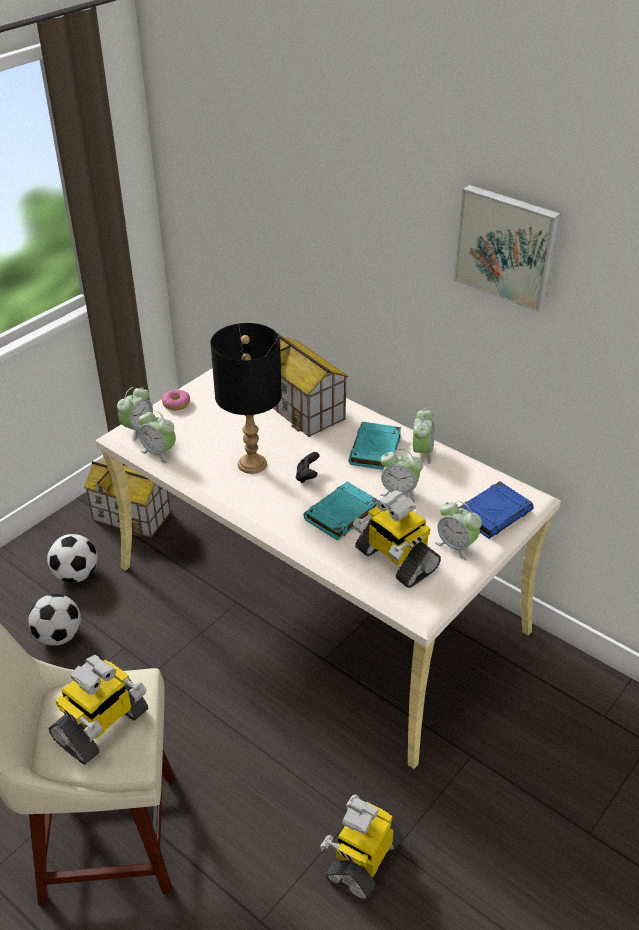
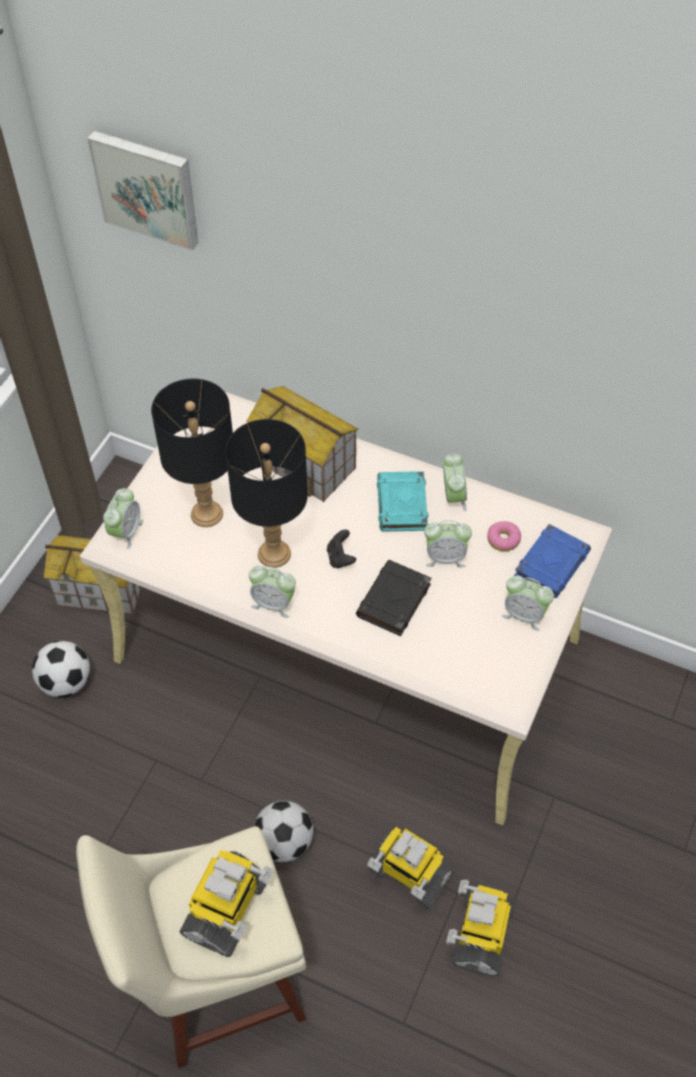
camera: 15 degrees left, 15 degrees up
football [28,594,81,646] -> football moved to [254,801,313,862]
alarm clock [139,410,176,463] -> alarm clock moved to [249,565,296,618]
donut [162,389,190,410] -> donut moved to [487,521,521,551]
turquoise book [304,482,379,541] -> black book [356,560,431,636]
toy robot [353,490,441,588] -> toy robot moved to [367,827,454,909]
picture [454,185,561,312] -> picture moved to [87,131,199,251]
none -> black table lamp [151,379,233,527]

